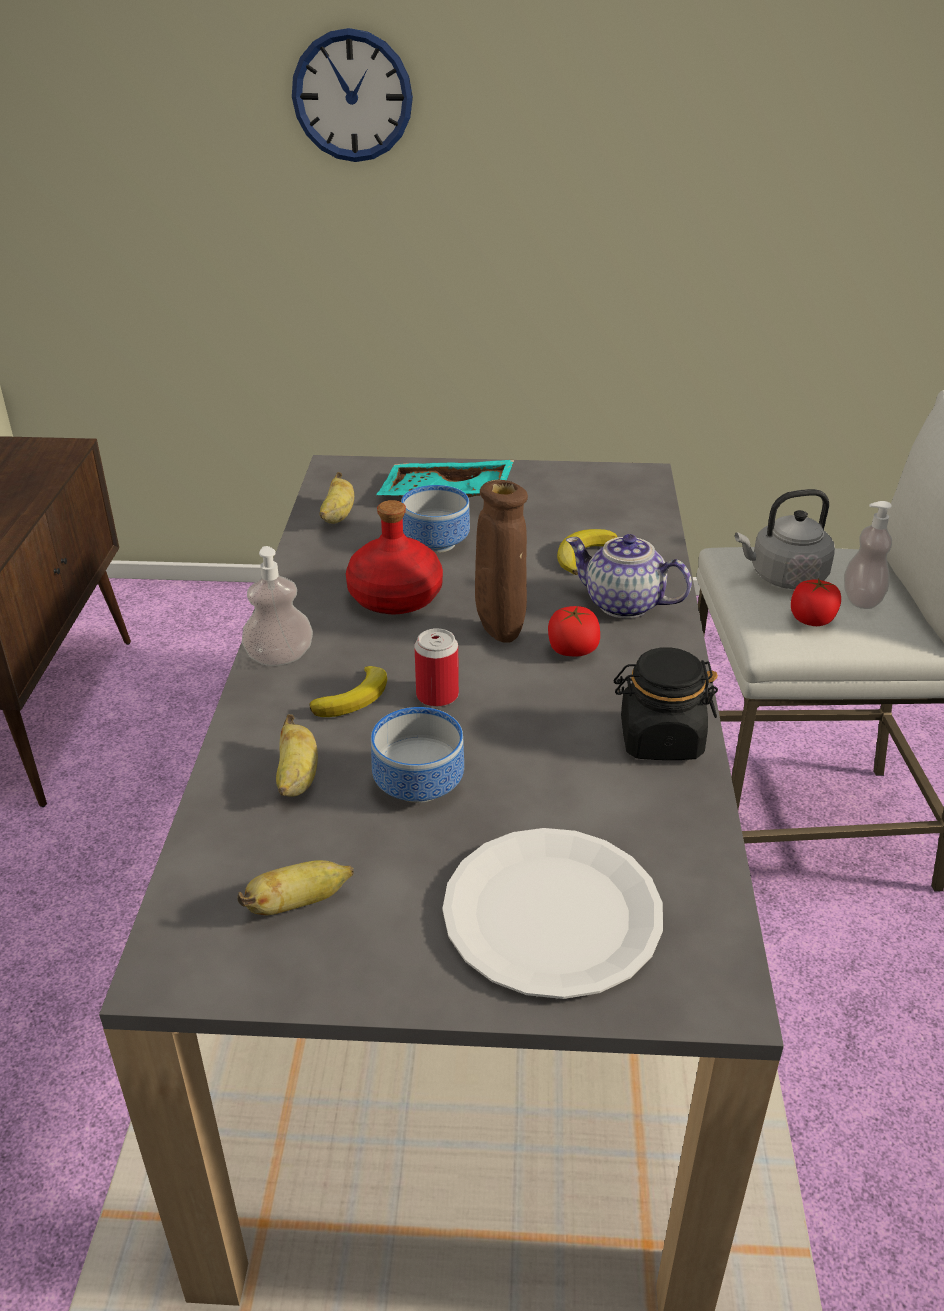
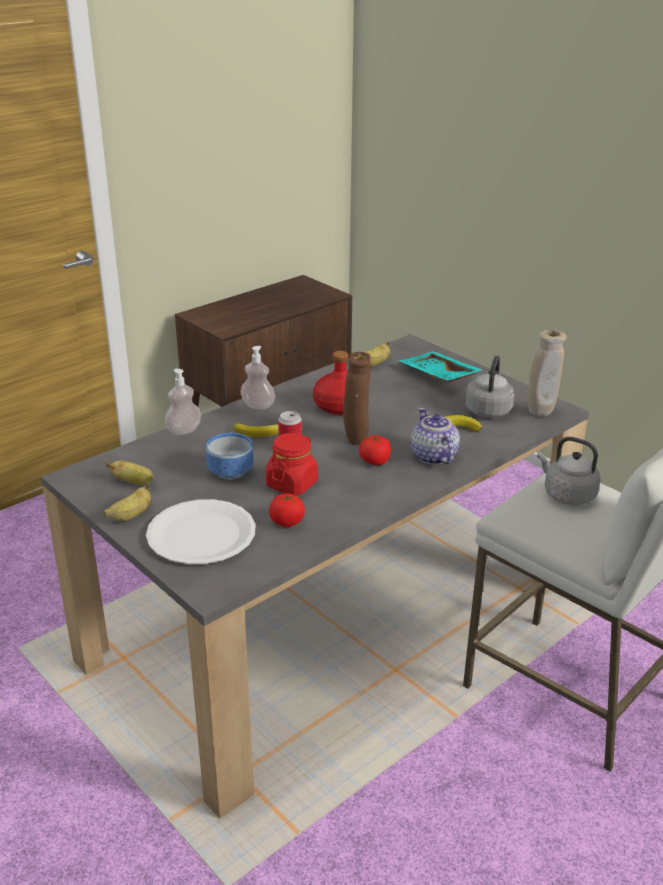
camera: 45 degrees right, 5 degrees down
banana [276,714,318,797] -> banana moved to [103,484,151,521]
wall clock [292,28,413,162] -> none
bowl [401,485,470,553] -> none
black jar [614,647,718,760] -> none
tomato [791,578,841,626] -> tomato moved to [269,493,305,527]
soap dispenser [844,501,892,609] -> soap dispenser moved to [164,369,201,435]
none -> red jar [266,433,318,496]
none -> grey kettle [465,355,514,418]
none -> beige vase [528,330,567,417]

